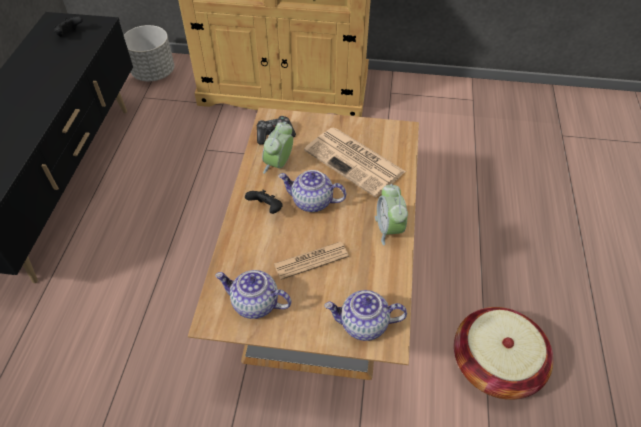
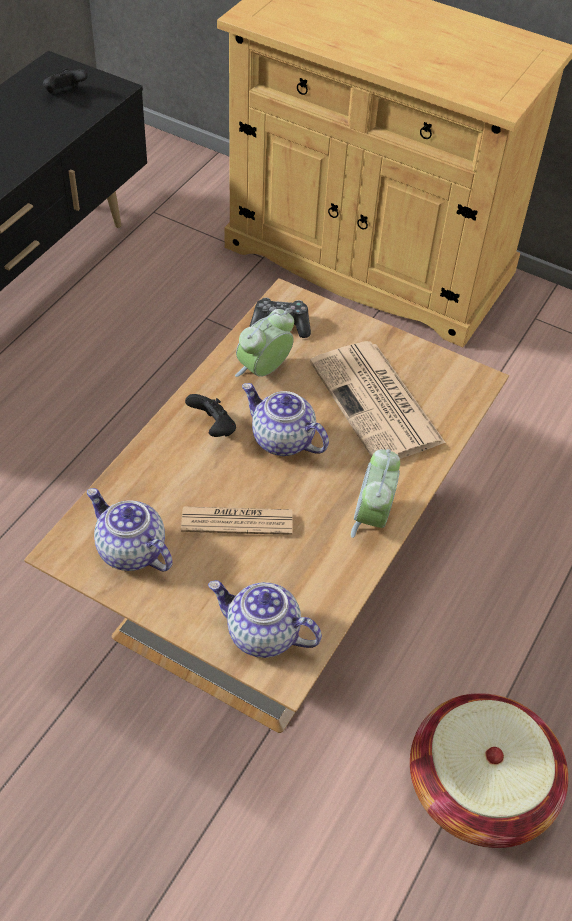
camera: 20 degrees right, 0 degrees up
grey planter [124,25,174,81] -> none

